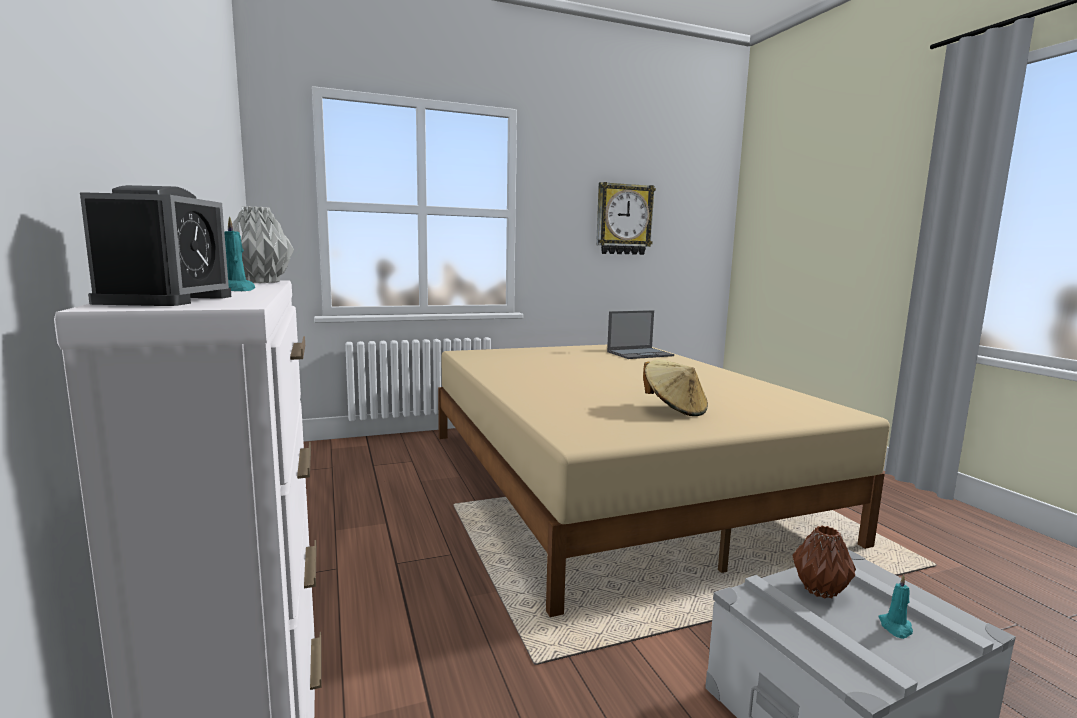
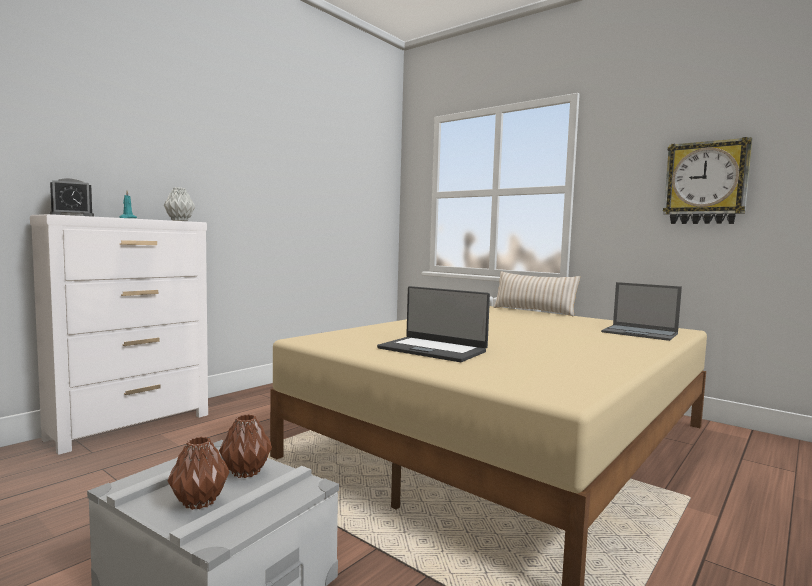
camera: 60 degrees right, 5 degrees down
beige hat [643,359,708,416] -> laptop [377,286,490,362]
turquoise candle [878,575,913,639] -> brown vase [167,437,230,510]
none -> beige pillow [493,271,580,316]

